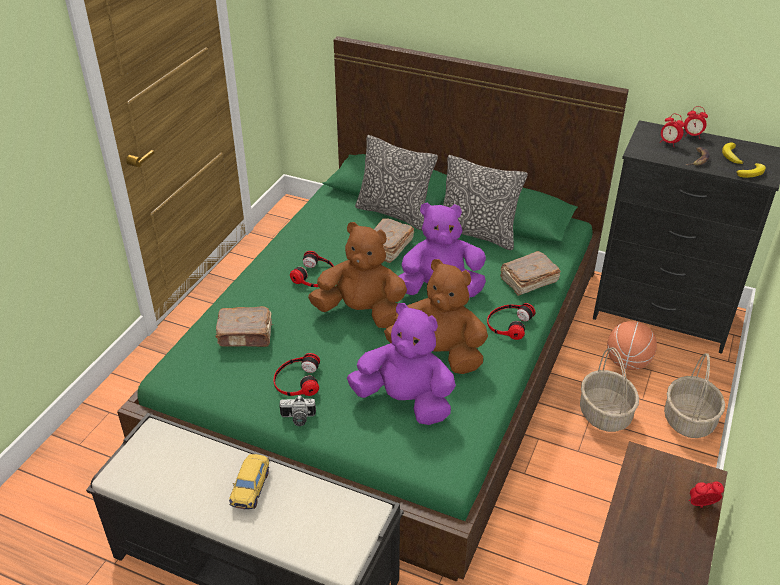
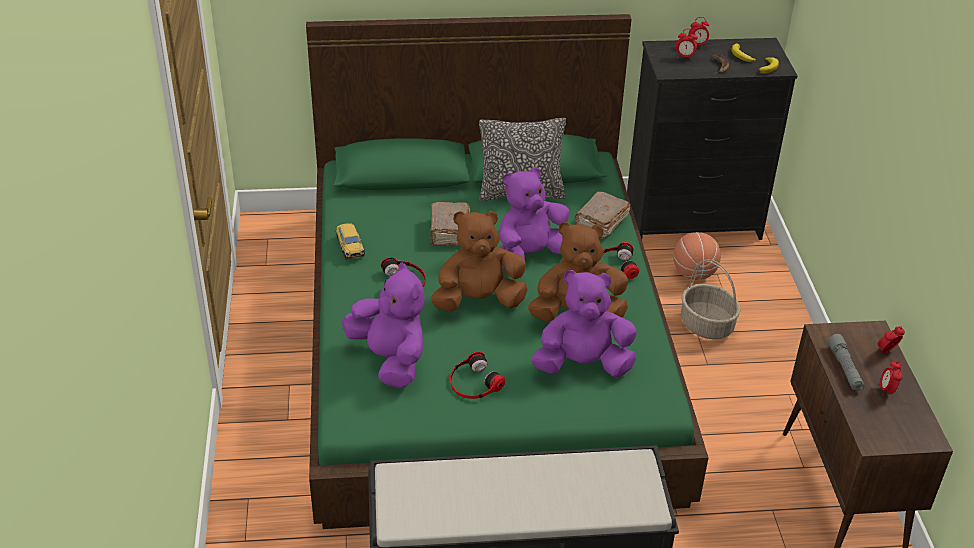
camera: 30 degrees left, 0 degrees up
brown book [215,306,273,347] -> purple plush toy [342,262,425,388]
toy car [229,454,270,509] -> toy car moved to [336,223,365,260]
camera [279,395,316,426] -> none
pillow [355,135,438,230] -> none
basket [664,353,725,438] -> none
none -> grey flashlight [828,334,864,390]
none -> alarm clock [880,361,903,396]

